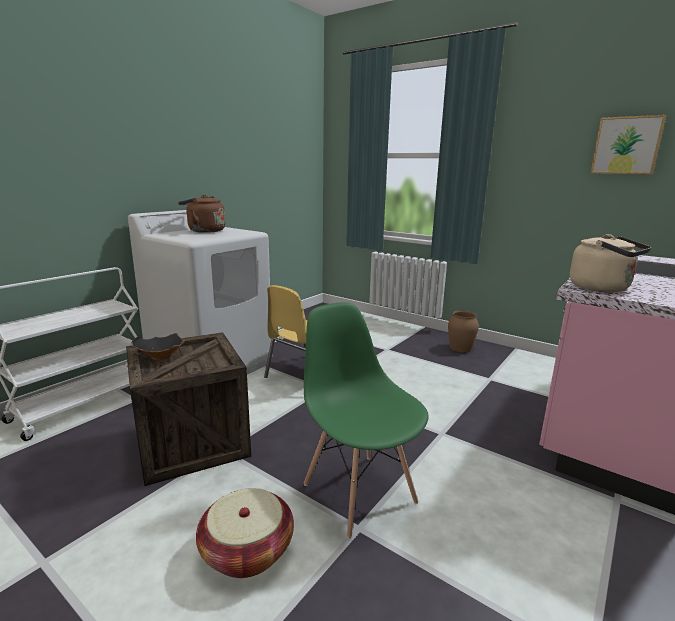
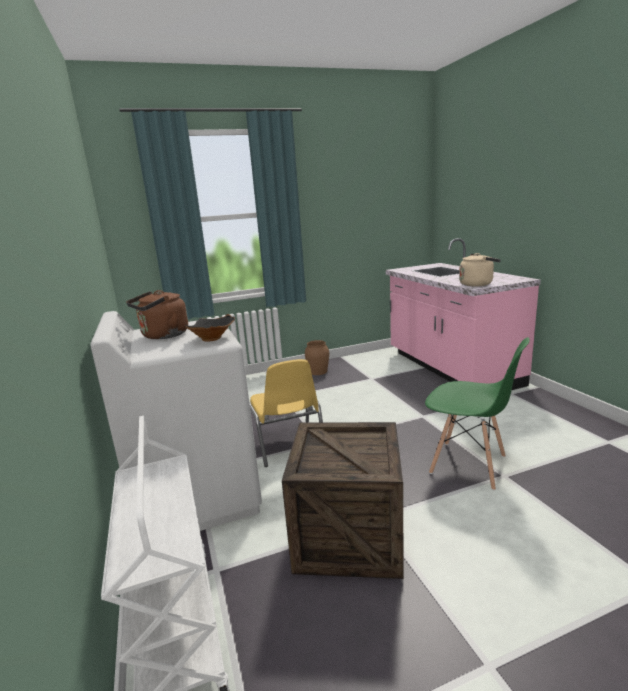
camera: 55 degrees left, 0 degrees up
black bowl [132,333,186,360] -> black bowl moved to [185,314,235,341]
basket [196,488,294,578] -> none
green chair [304,302,429,539] -> green chair turned 150 degrees counterclockwise [425,337,530,490]
picture [590,115,666,174] -> none

